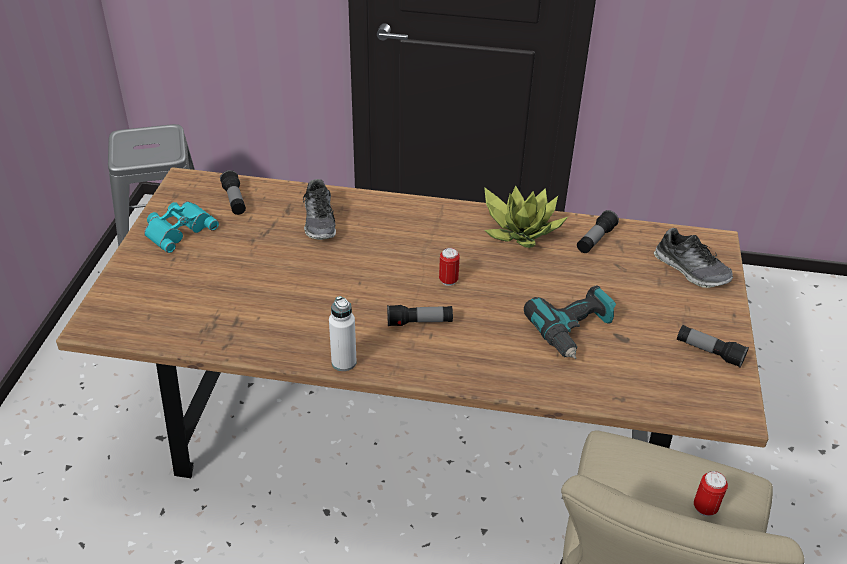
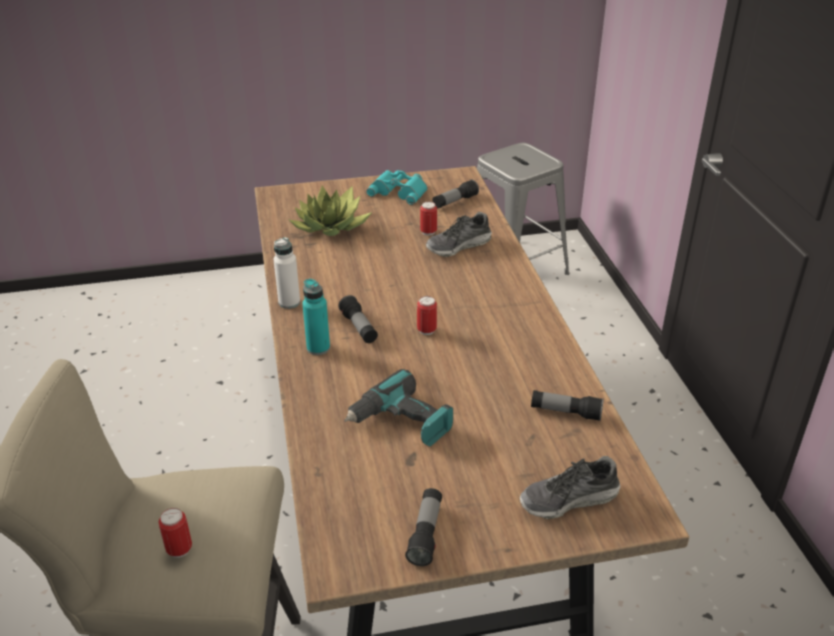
camera: 70 degrees right, 5 degrees down
potted plant [484,186,569,248] -> potted plant moved to [288,185,372,236]
shoe [654,228,733,288] -> shoe turned 45 degrees clockwise [520,456,620,520]
none -> turquoise bottle [302,279,330,355]
none -> can [420,202,437,236]

